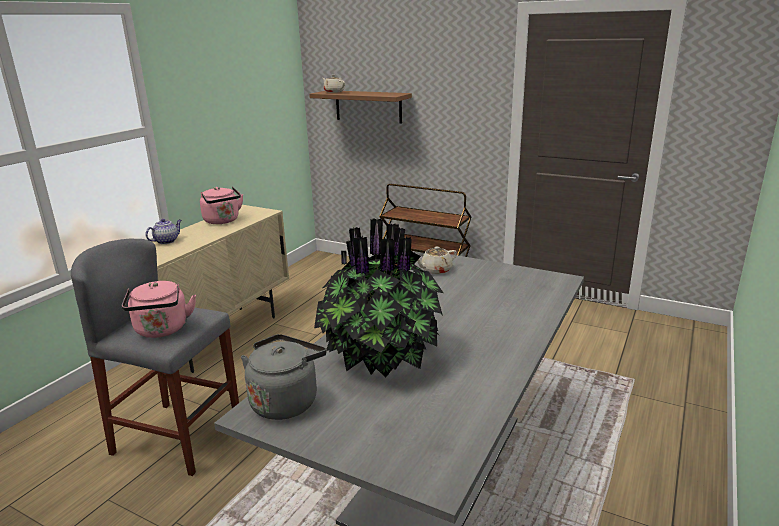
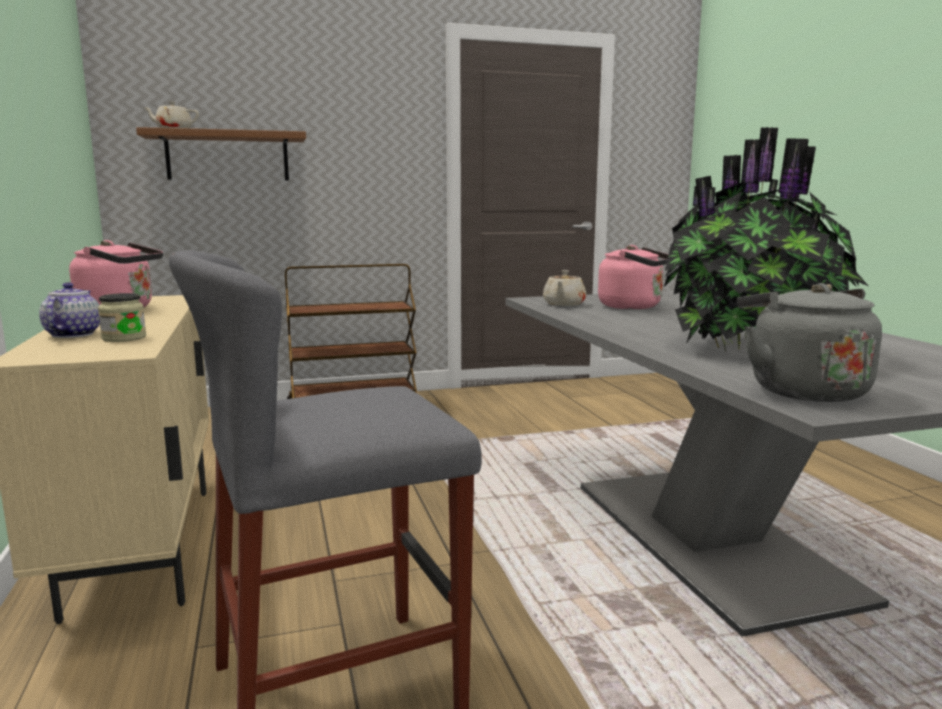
camera: 45 degrees left, 10 degrees down
pink kettle [122,281,196,338] -> pink kettle moved to [598,245,668,309]
none -> jar [98,293,146,342]

